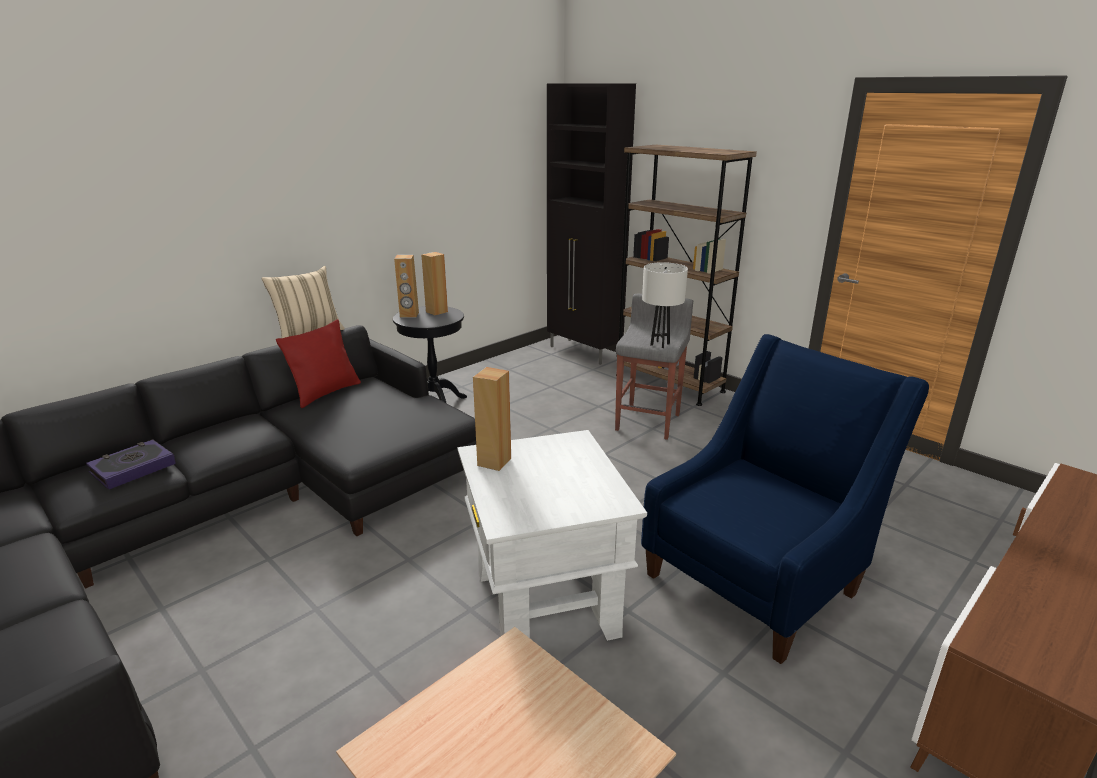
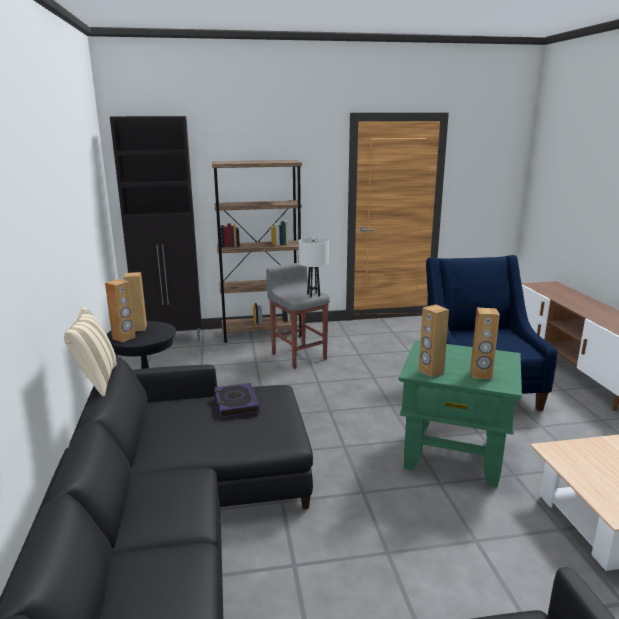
camera: 55 degrees left, 5 degrees down
book [86,439,176,490] -> book moved to [214,383,259,418]
red pillow [276,319,361,408] -> none
white side table [457,430,647,641] -> green side table [399,340,522,487]
none -> brown speaker [470,308,500,380]

